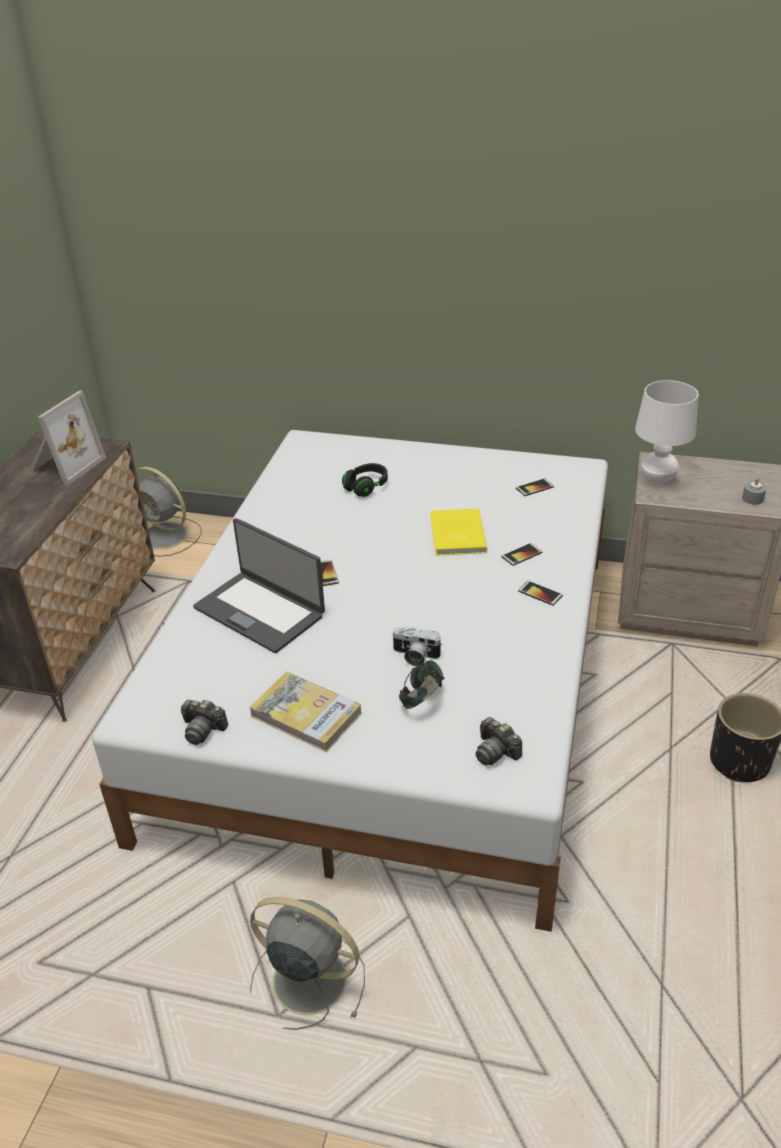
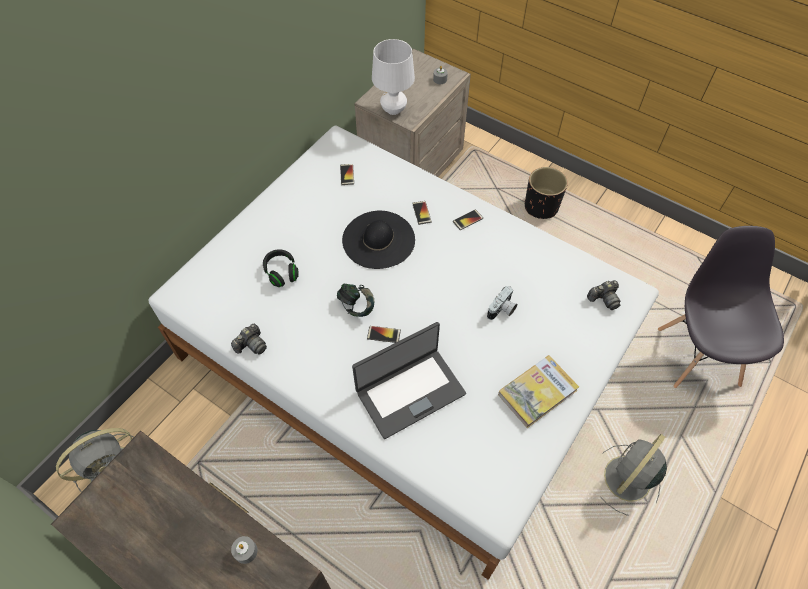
camera: 70 degrees left, 20 degrees up
picture frame [30,391,106,486] -> none
camera [181,700,228,745] -> camera moved to [231,324,267,355]
headphones [399,660,444,709] -> headphones moved to [337,284,374,317]
yellow book [430,508,487,556] -> black hat [342,211,415,269]
none -> grey candle [231,536,258,564]
none -> grey chair [658,226,784,388]

